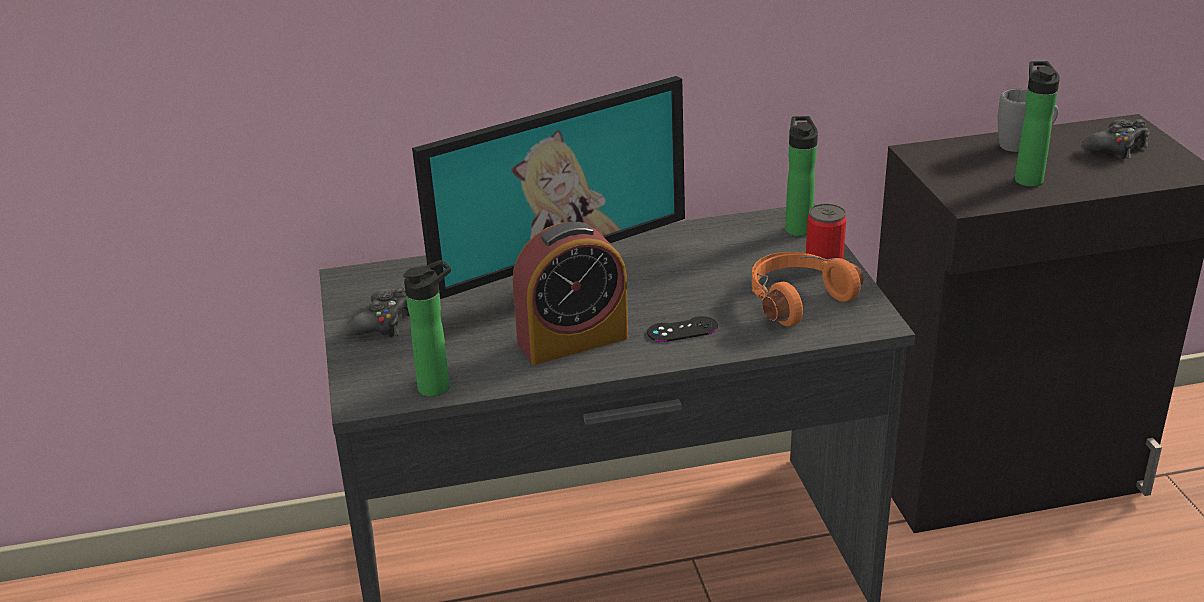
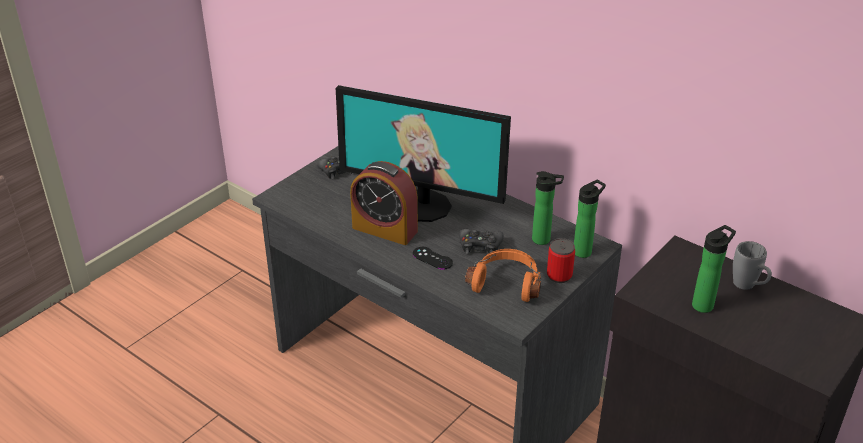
camera: 50 degrees right, 5 degrees up
bottle [403,260,451,397] -> bottle moved to [532,171,564,245]
black game controller [1082,119,1149,159] -> black game controller moved to [459,228,504,254]

